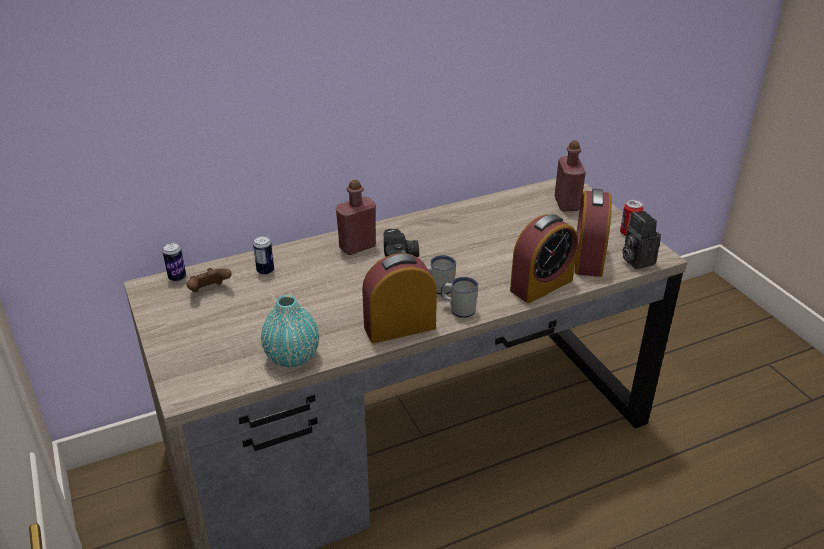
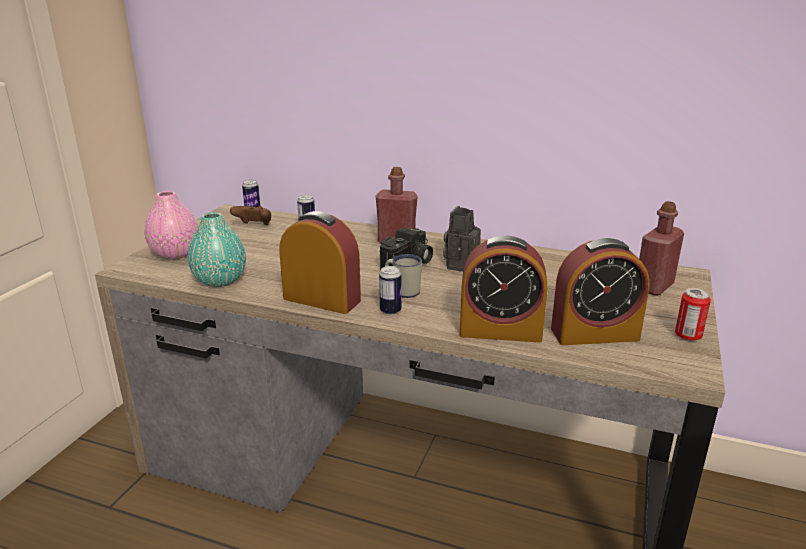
camera: 45 degrees right, 10 degrees down
white mug [441,277,478,318] -> can [379,266,402,315]
alarm clock [575,189,612,277] -> alarm clock turned 150 degrees counterclockwise [551,238,650,345]
camera [622,211,661,269] -> camera moved to [443,206,481,272]
none -> pink vase [144,191,198,260]

